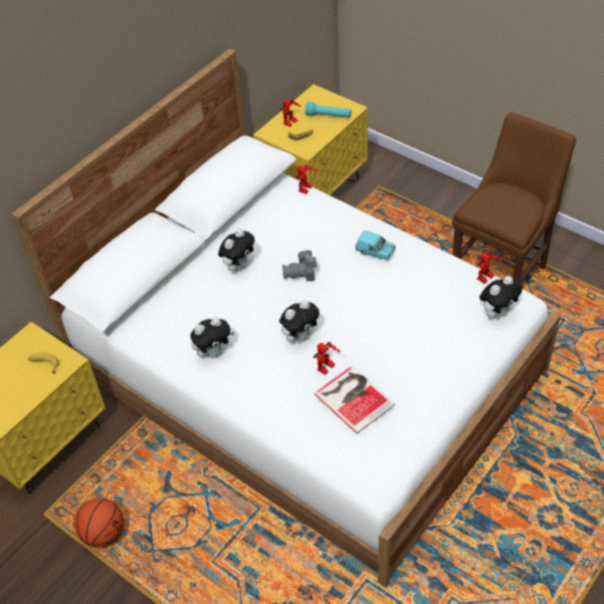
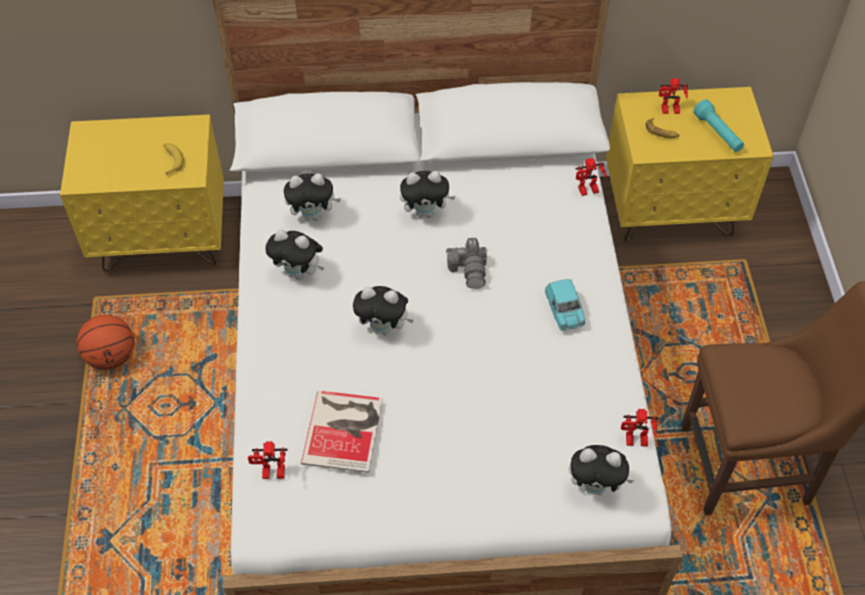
camera: 45 degrees right, 5 degrees up
camera [282,250,317,281] -> camera turned 135 degrees counterclockwise [446,238,488,289]
toy robot [313,341,341,375] -> toy robot moved to [248,441,287,479]
none -> plush toy [284,173,341,221]

